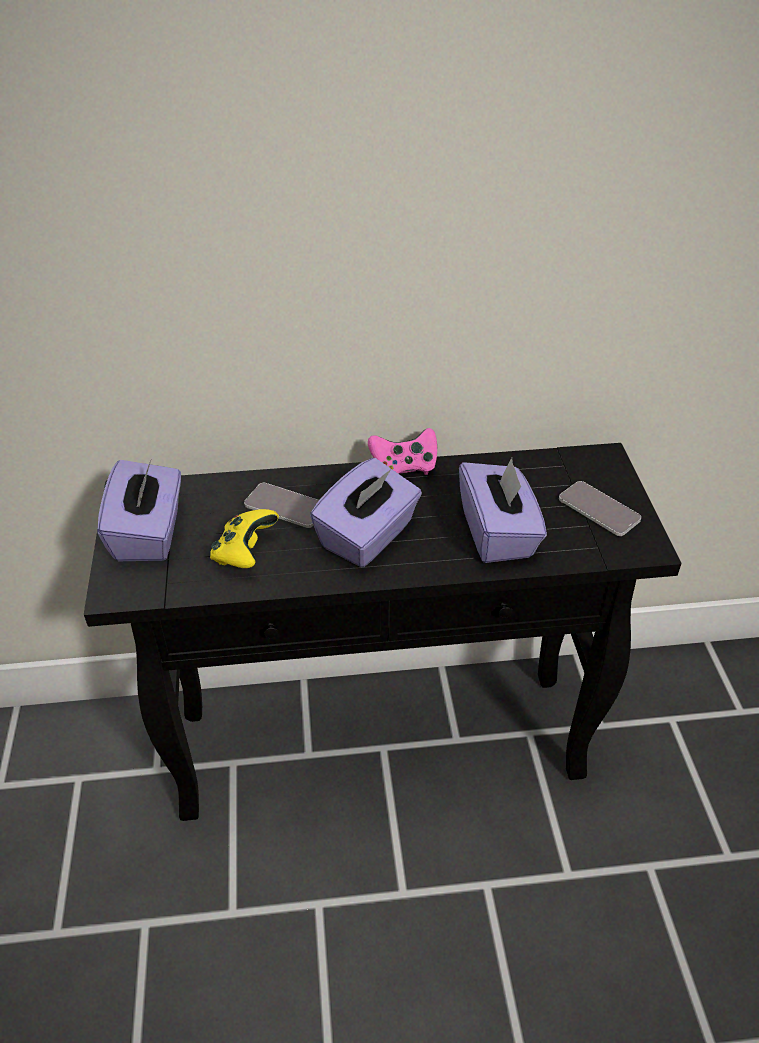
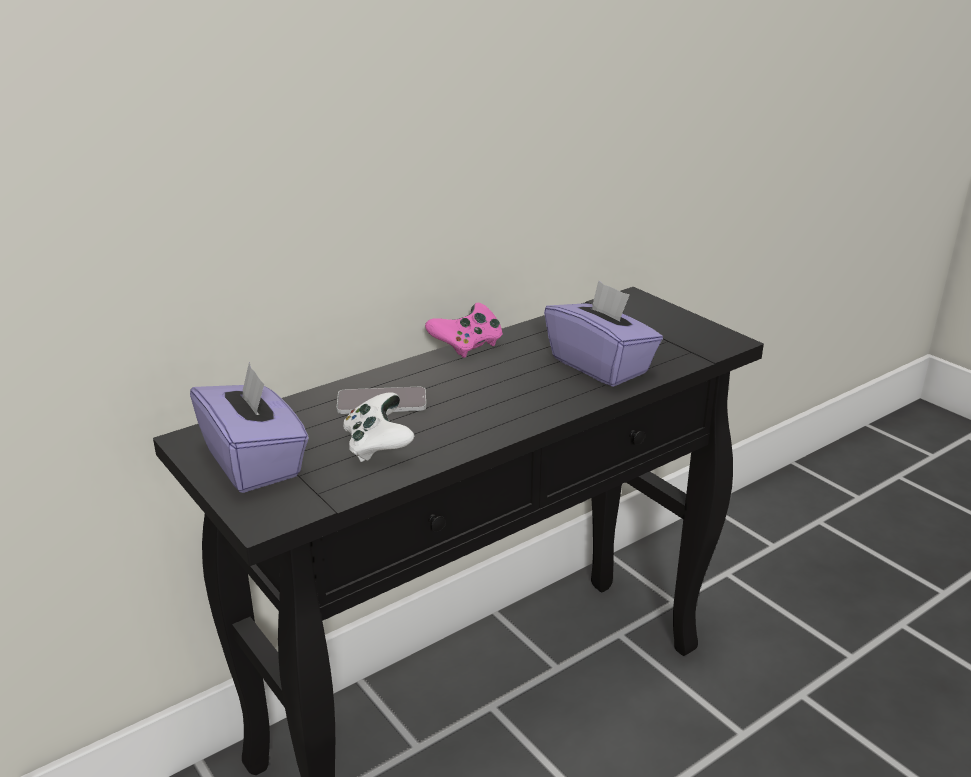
camera: 30 degrees left, 15 degrees down
yellow game controller [210,509,279,568] -> white game controller [343,392,414,462]
purple tissue box [310,458,422,568] -> none
phone [559,481,641,536] -> none

